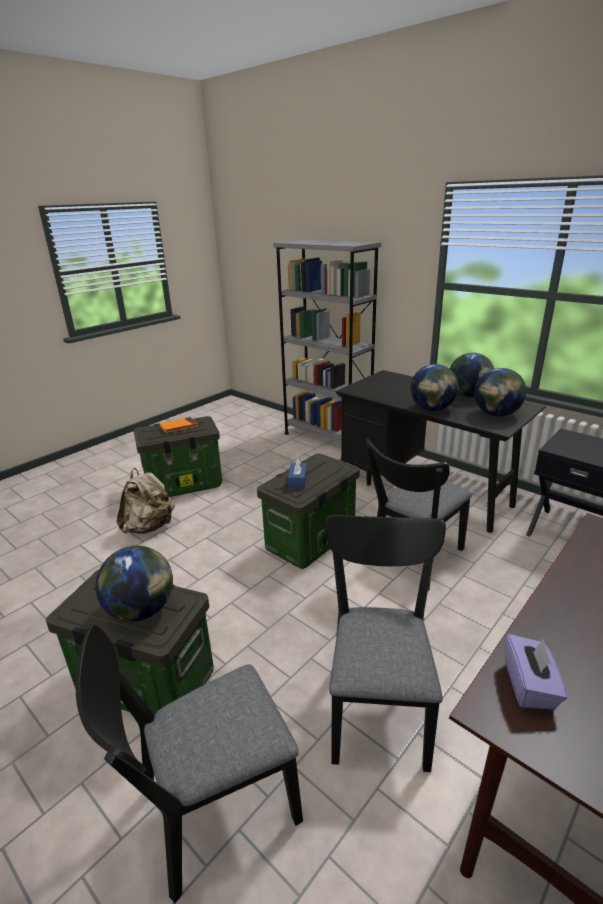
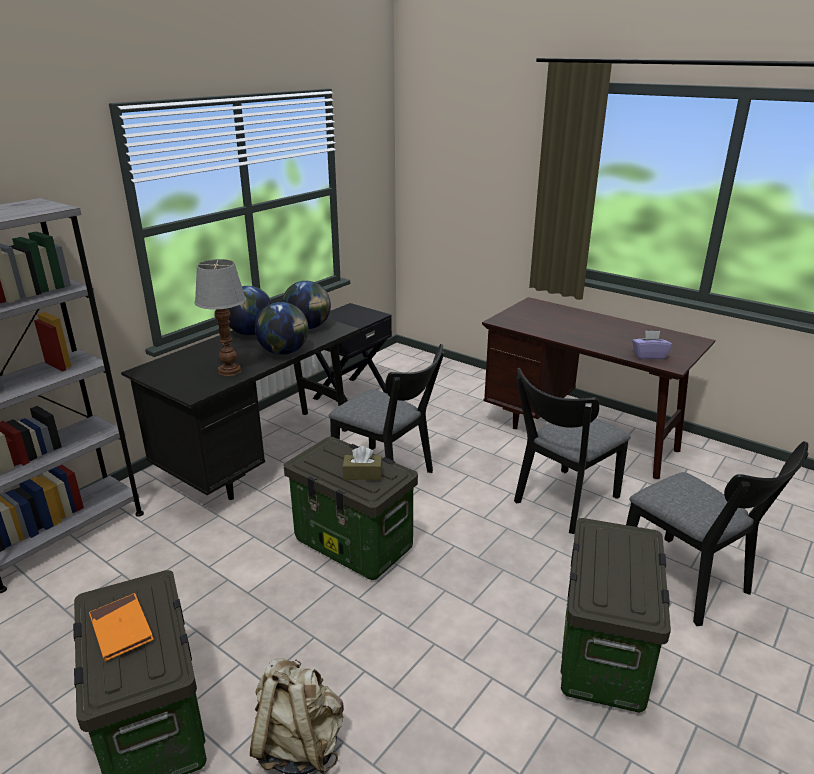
camera: 95 degrees left, 0 degrees up
globe [95,546,173,622] -> none
blue tissue box [288,458,307,489] -> brown tissue box [342,446,383,480]
black chair [325,515,446,772] -> black chair turned 45 degrees counterclockwise [514,368,631,534]
none -> table lamp [195,259,246,376]

